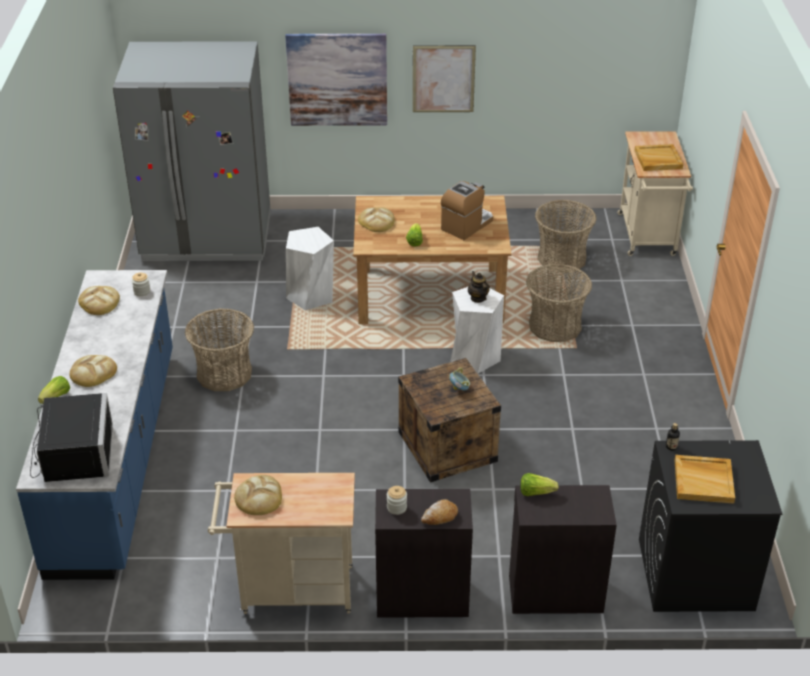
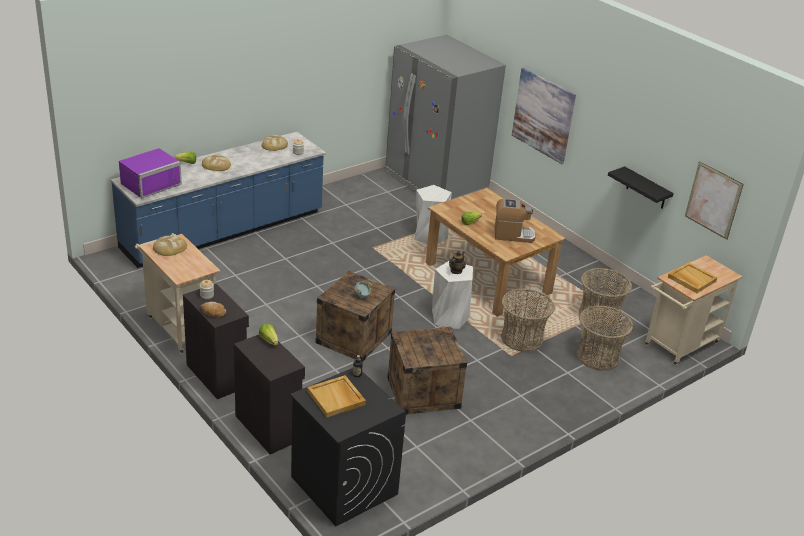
camera: 50 degrees right, 5 degrees down
black microwave [30,393,113,482] -> purple microwave [119,148,182,198]
basket [185,308,254,391] -> basket moved to [577,306,633,371]
bread [358,207,395,232] -> none
picture [413,45,476,112] -> picture moved to [685,161,744,240]
none -> crate [387,327,467,415]
none -> black shelf [608,166,674,209]

